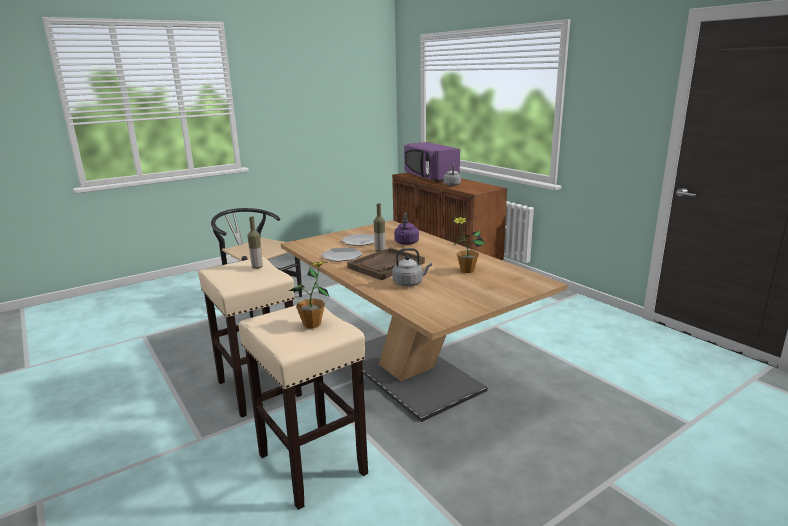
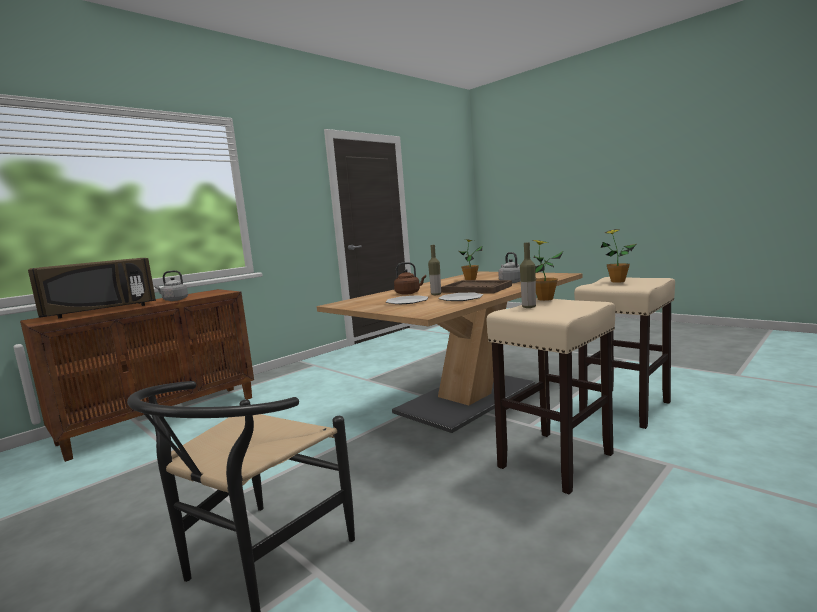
camera: 100 degrees left, 10 degrees down
purple kettle [394,212,419,245] -> brown kettle [394,262,426,295]
purple microwave [404,142,460,182] -> brown microwave [28,258,156,318]
none -> potted plant [532,240,563,301]

